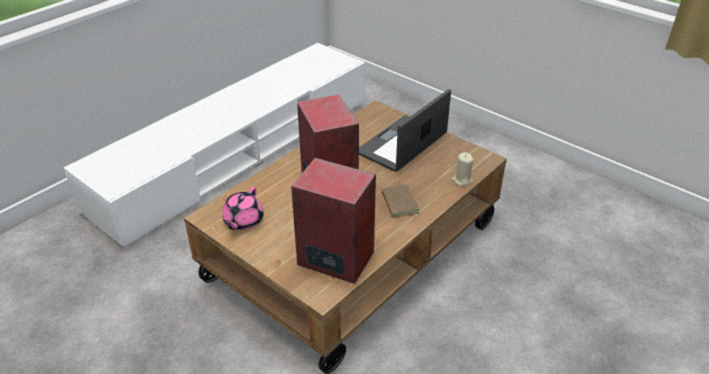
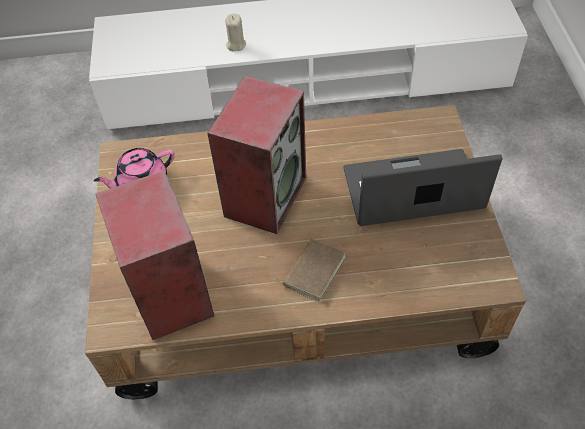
camera: 45 degrees right, 15 degrees up
beige candle [452,152,474,186] -> beige candle moved to [225,14,246,51]

